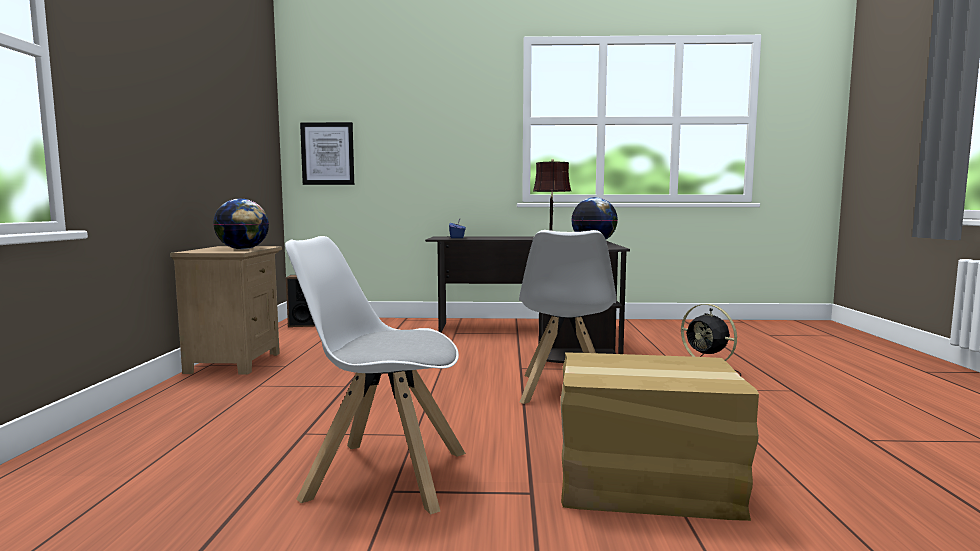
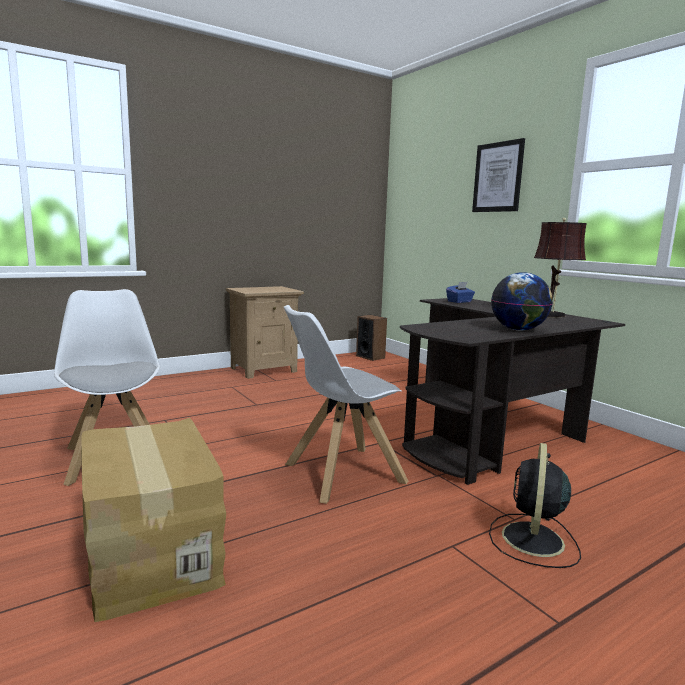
camera: 55 degrees right, 5 degrees up
globe [213,198,269,249] -> none
picture [300,122,354,185] -> picture moved to [472,138,525,212]

